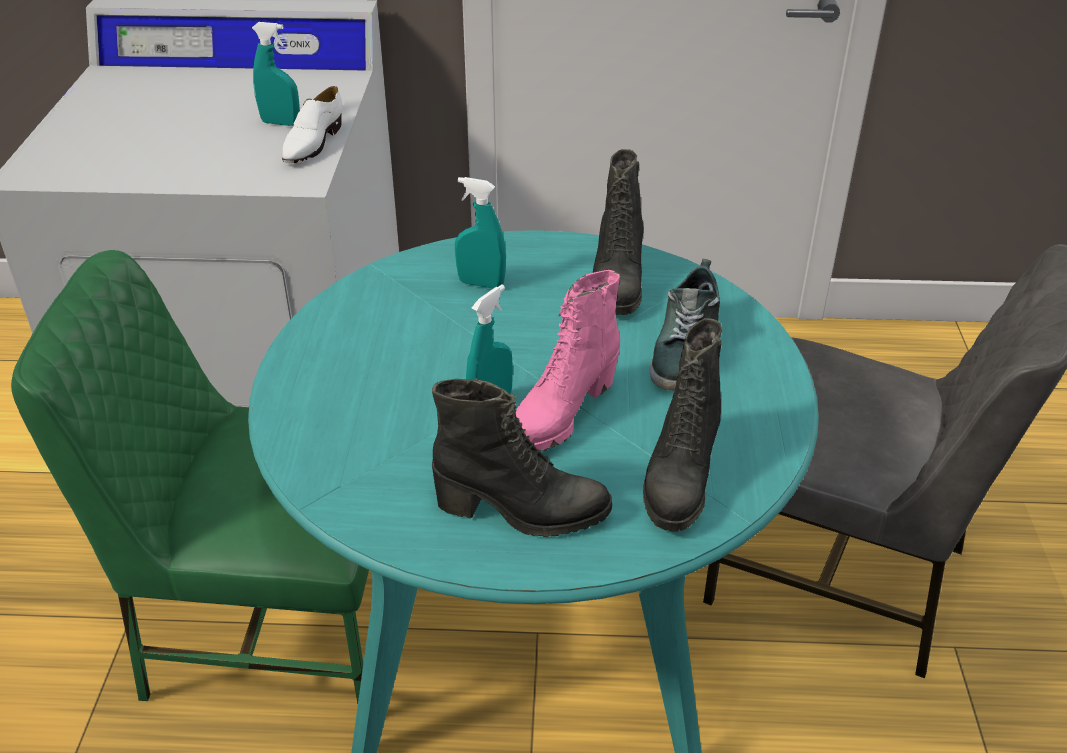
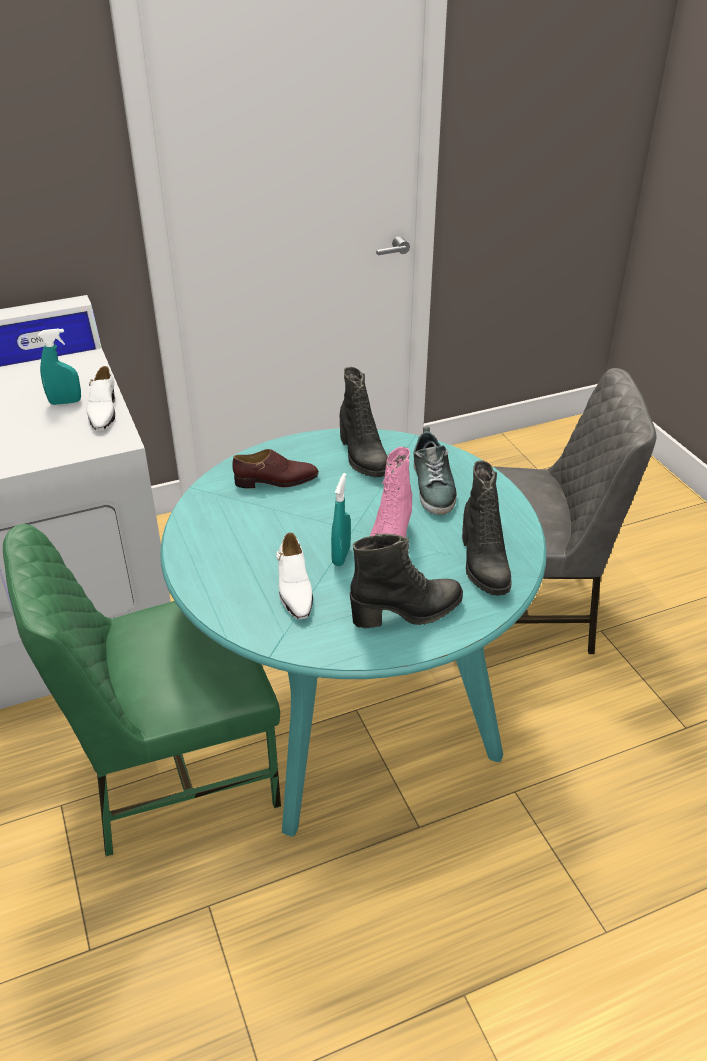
camera: 25 degrees left, 0 degrees up
turquoise spray bottle [455,177,506,289] -> brown shoe [232,449,319,489]
none -> white shoe [276,533,313,619]

